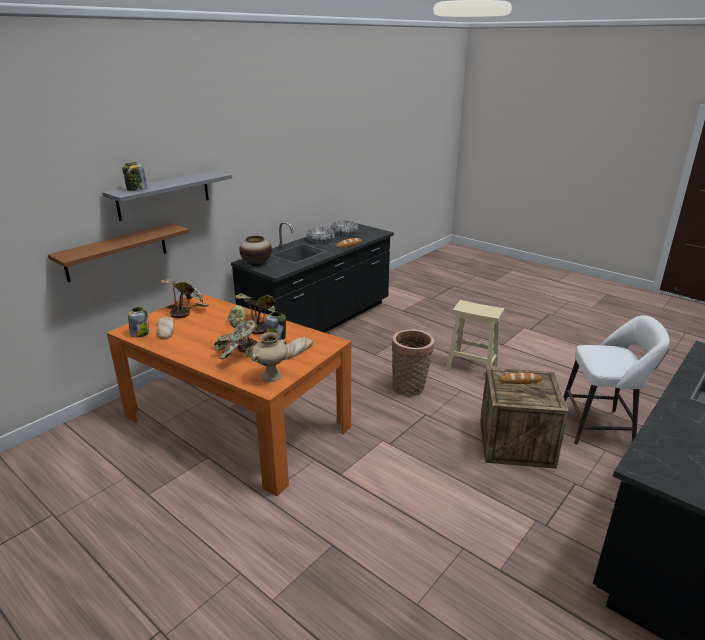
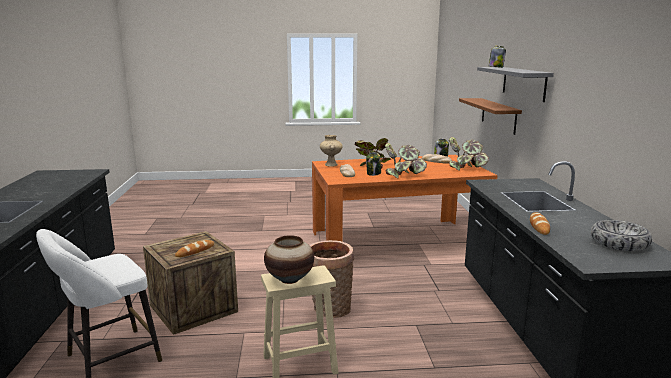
camera: 135 degrees right, 10 degrees down
vase [239,236,272,266] -> vase moved to [264,235,314,284]
bowl [306,227,335,243] -> none

